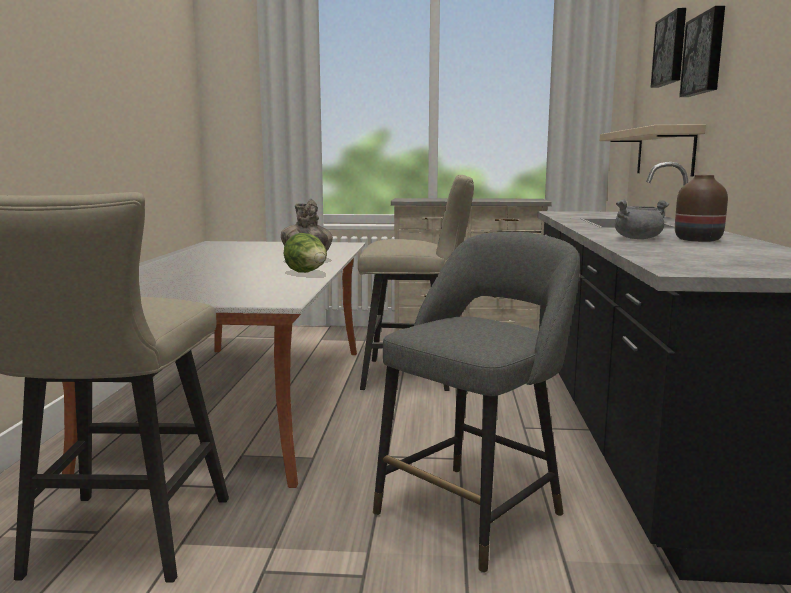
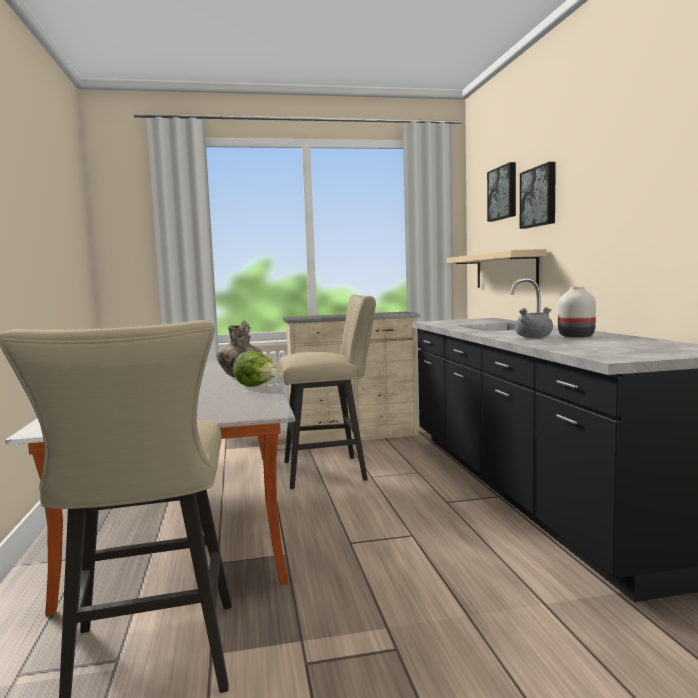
camera: 15 degrees left, 5 degrees down
grey stool [373,232,580,573] -> none
brown vase [675,175,728,242] -> white vase [558,287,596,337]

